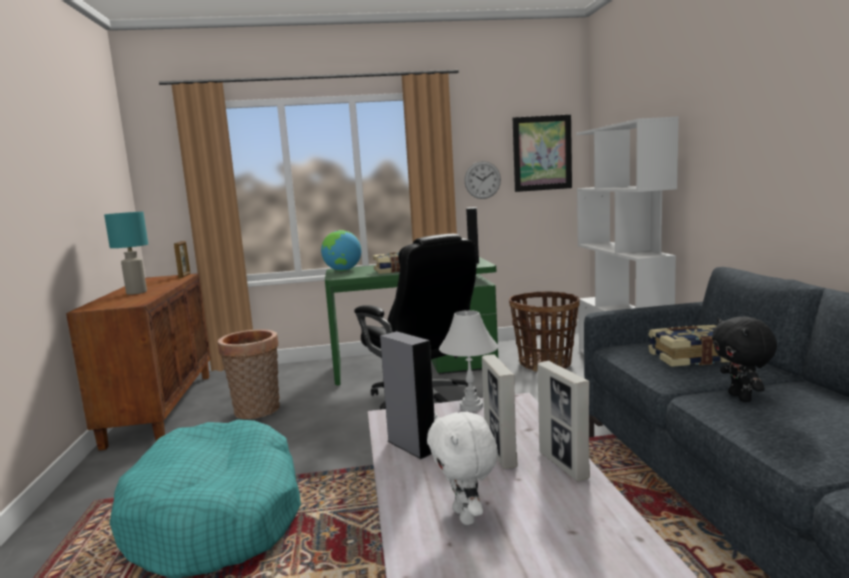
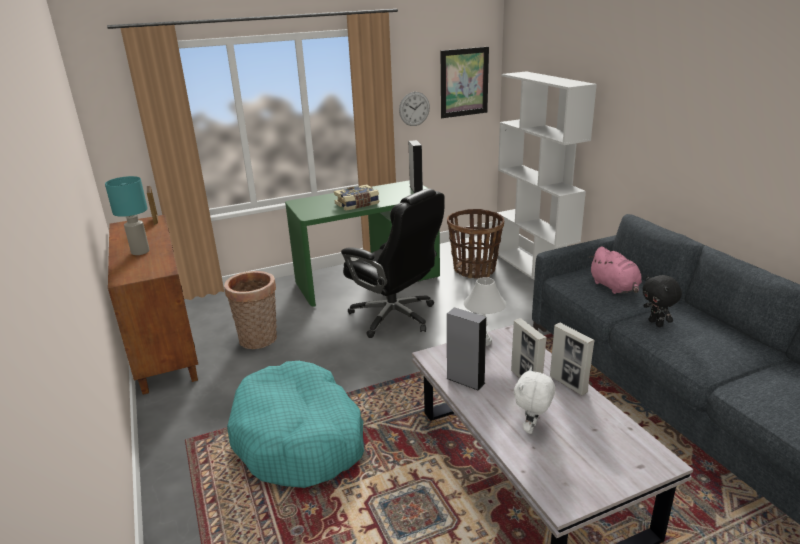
camera: 15 degrees left, 15 degrees up
globe [321,230,361,271] -> none
white plush toy [427,412,498,525] -> white plush toy turned 60 degrees clockwise [514,367,555,434]
book [648,325,730,367] -> pink plush toy [589,247,642,294]

